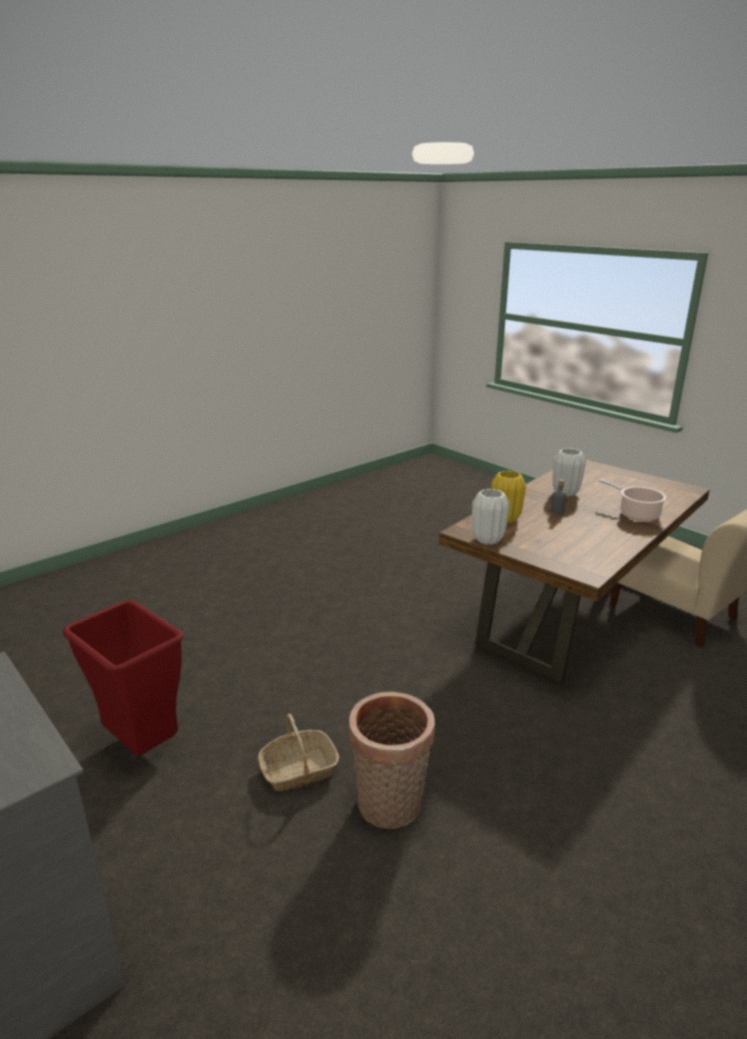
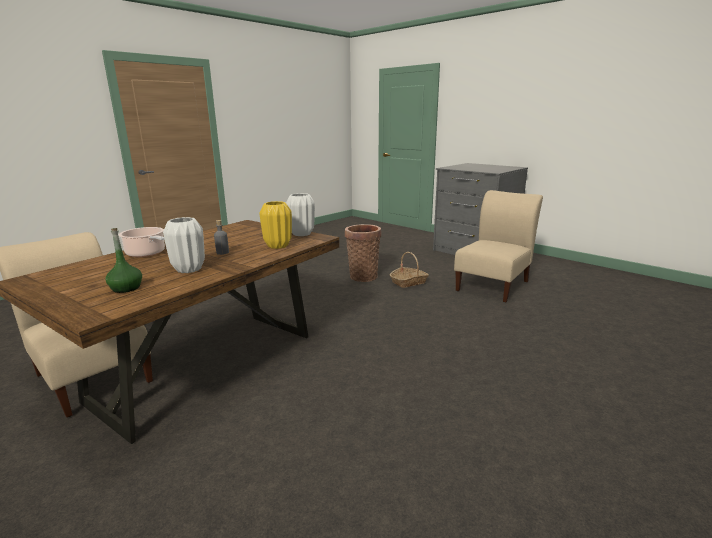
camera: 175 degrees right, 5 degrees down
red trash can [63,600,183,755] -> beige chair [454,190,543,302]
none -> green bottle [105,228,142,293]

